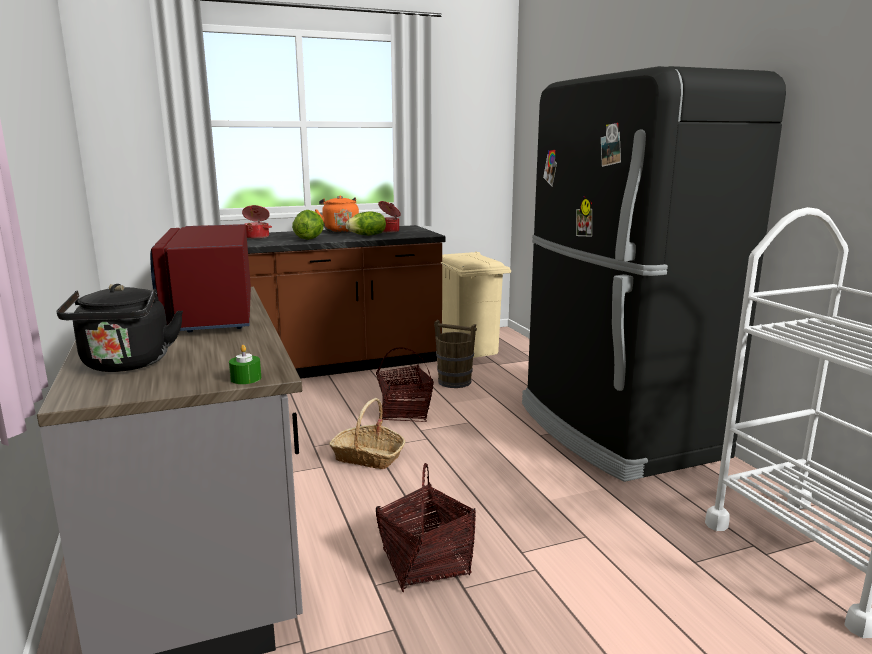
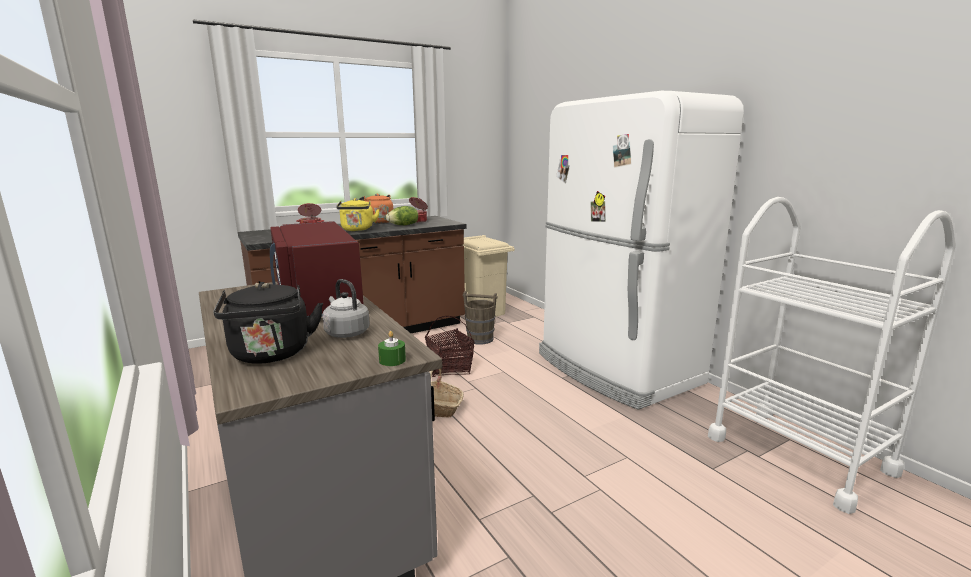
camera: 10 degrees left, 0 degrees up
lettuce [292,210,324,240] -> yellow kettle [336,198,380,231]
basket [376,463,476,592] -> none
black fridge [522,66,786,482] -> white fridge [539,91,744,410]
none -> grey kettle [322,279,370,338]

